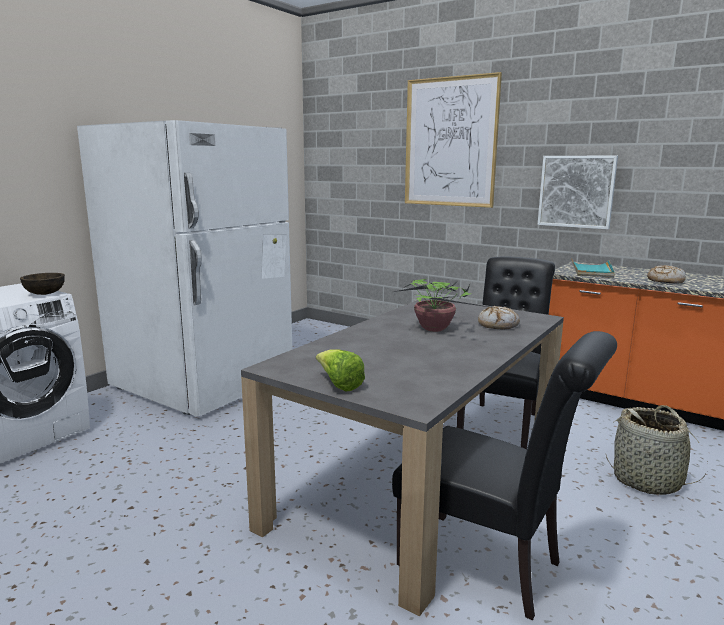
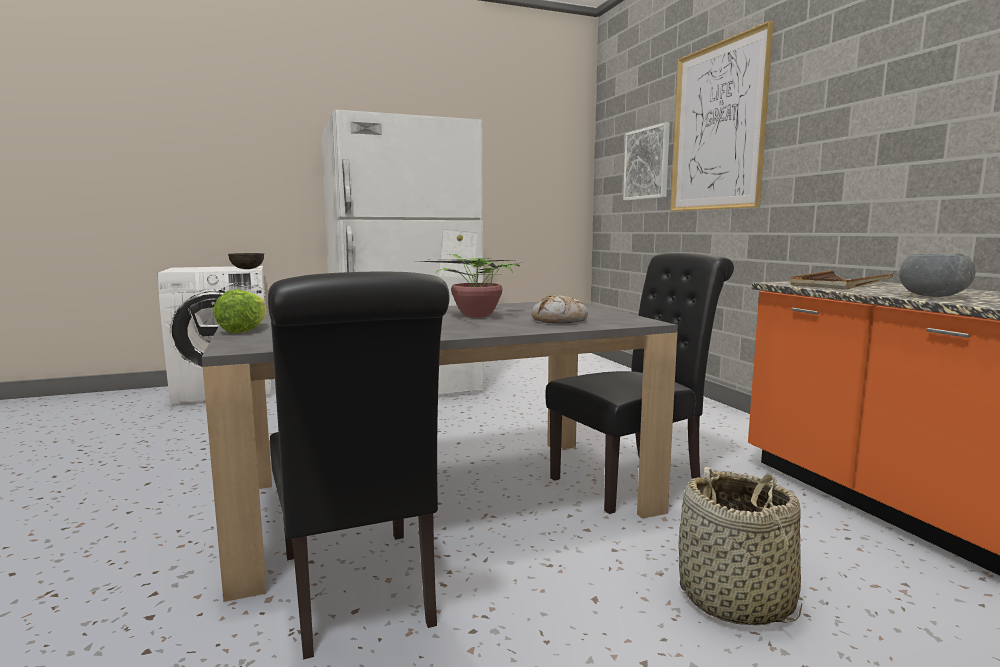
camera: 35 degrees right, 5 degrees down
picture [537,156,618,229] -> picture moved to [623,122,670,200]
turquoise tray [571,258,615,278] -> brown tray [791,270,894,290]
bread [647,265,686,283] -> grey bowl [899,254,975,297]

